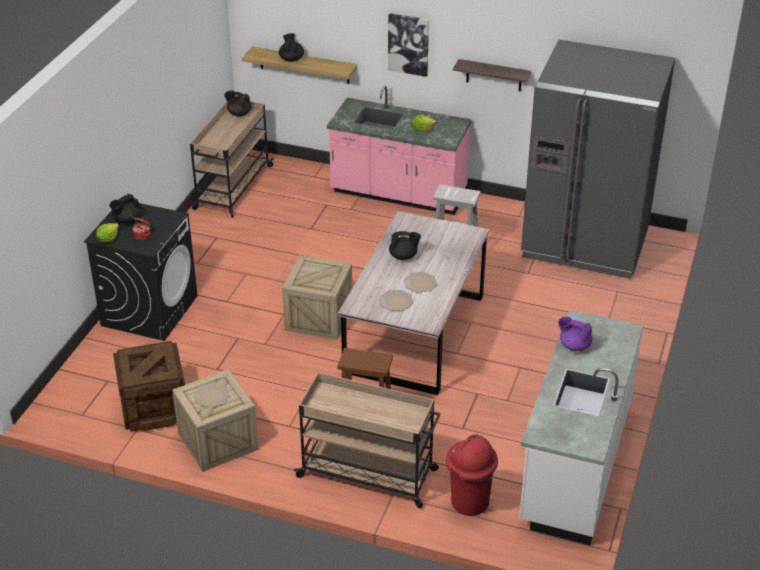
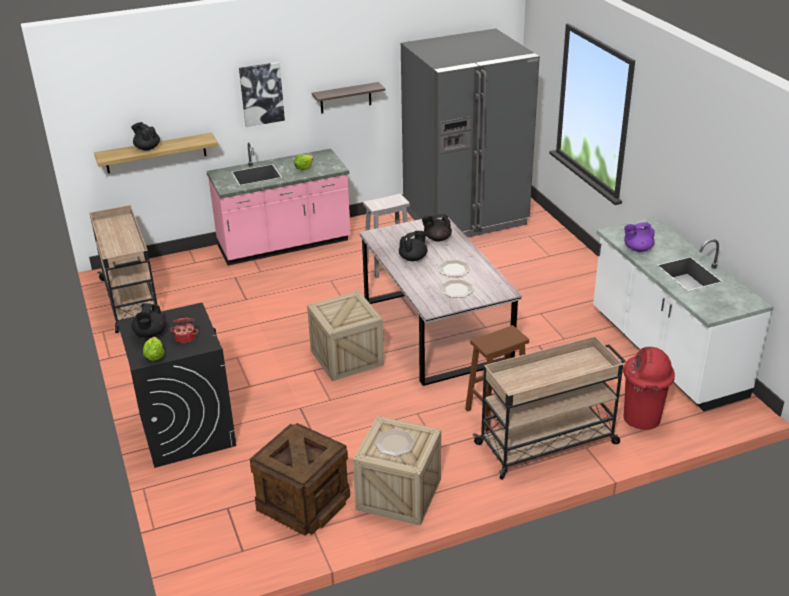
camera: 40 degrees left, 5 degrees down
black teapot [224,90,252,116] -> black teapot moved to [422,213,452,242]

